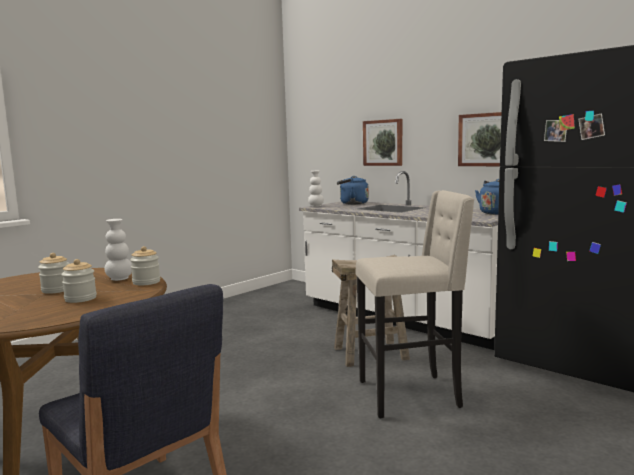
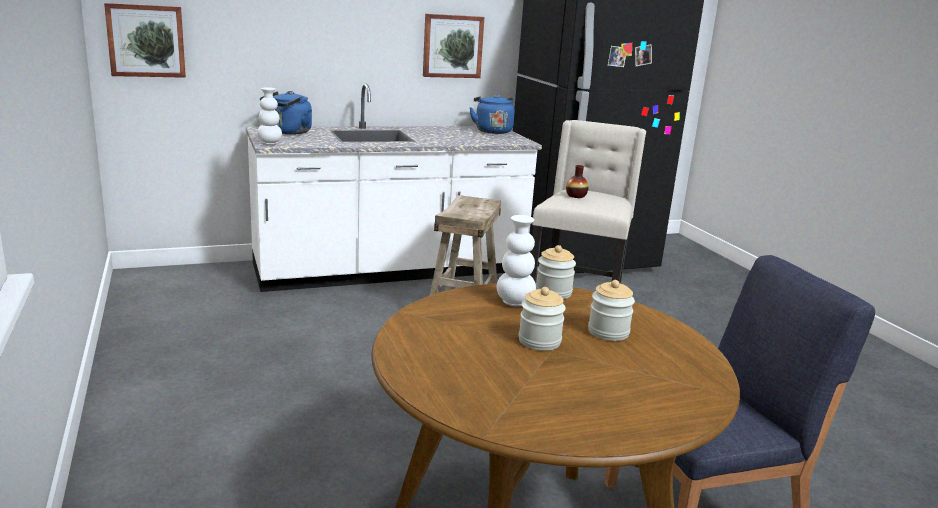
camera: 65 degrees left, 10 degrees up
picture [363,119,402,166] -> picture moved to [104,3,186,78]
none -> vase [566,165,589,198]

